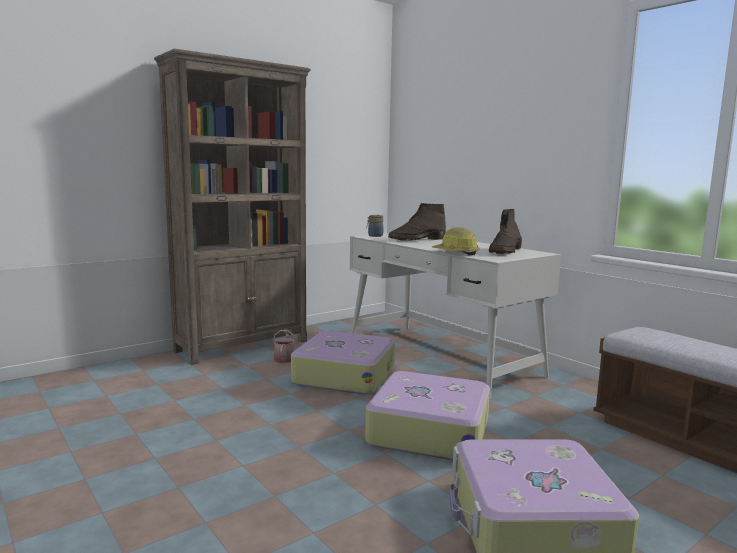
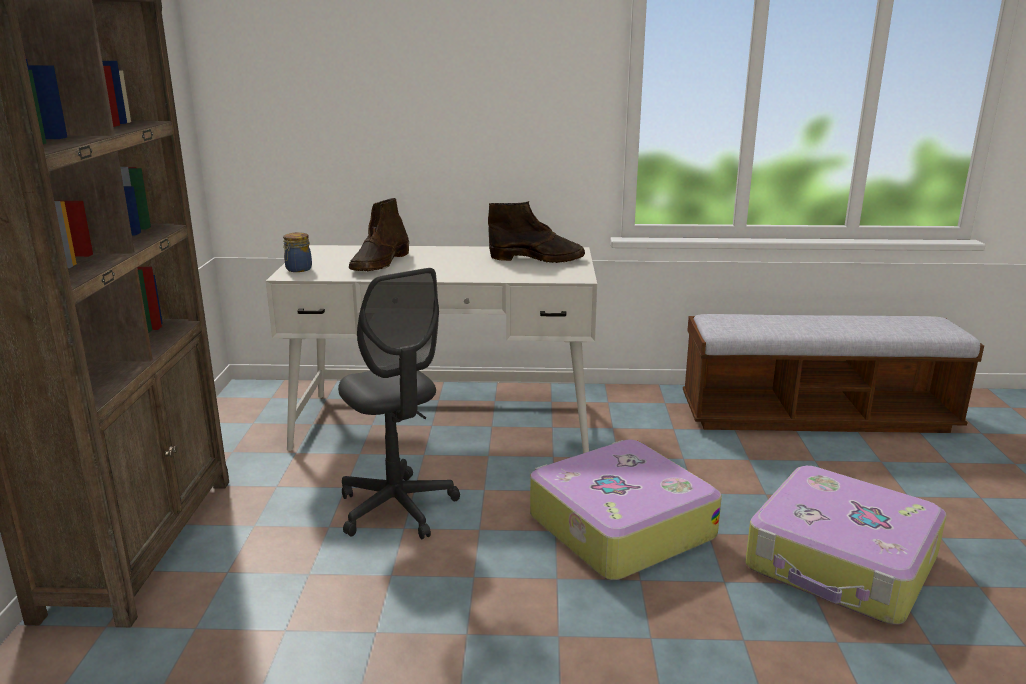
camera: 50 degrees left, 10 degrees up
watering can [272,329,296,363] -> none
suitcase [291,331,395,395] -> grey office chair [338,268,460,539]
hard hat [432,227,479,256] -> none
brown boot [489,209,522,254] -> brown boot turned 60 degrees counterclockwise [488,201,585,263]

